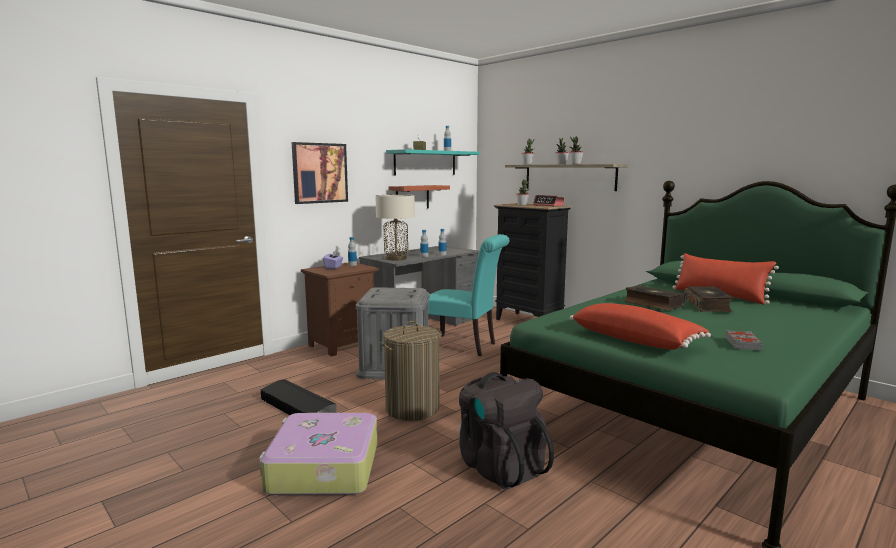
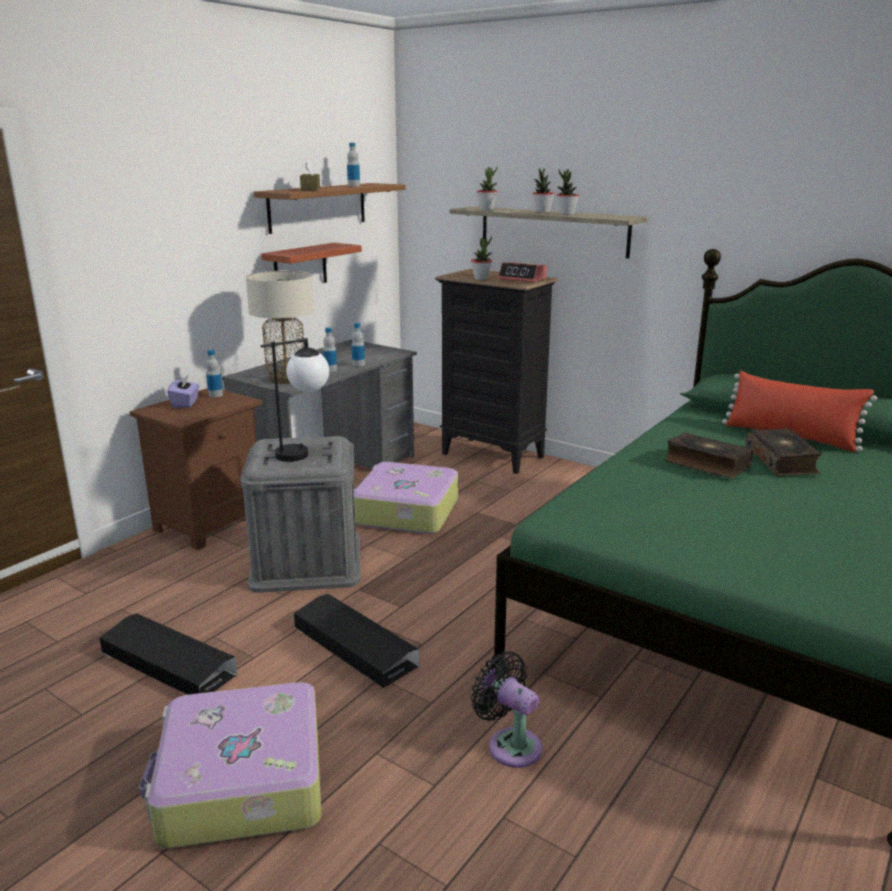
camera: 10 degrees left, 10 degrees up
picture [292,142,348,204] -> none
laundry basket [379,321,442,421] -> black storage box [294,594,419,688]
turquoise shelf [386,149,480,176] -> brown shelf [254,183,406,234]
turquoise chair [428,234,509,356] -> suitcase [354,462,459,534]
black backpack [459,372,554,490] -> black fan [471,651,542,768]
red pillow [570,303,711,350] -> none
grey book [725,330,763,350] -> none
none -> table lamp [261,338,329,462]

